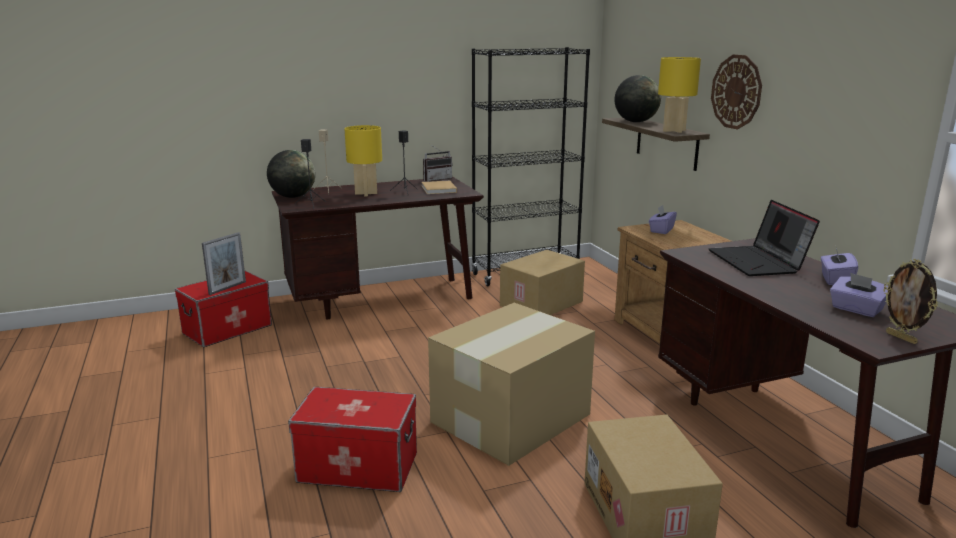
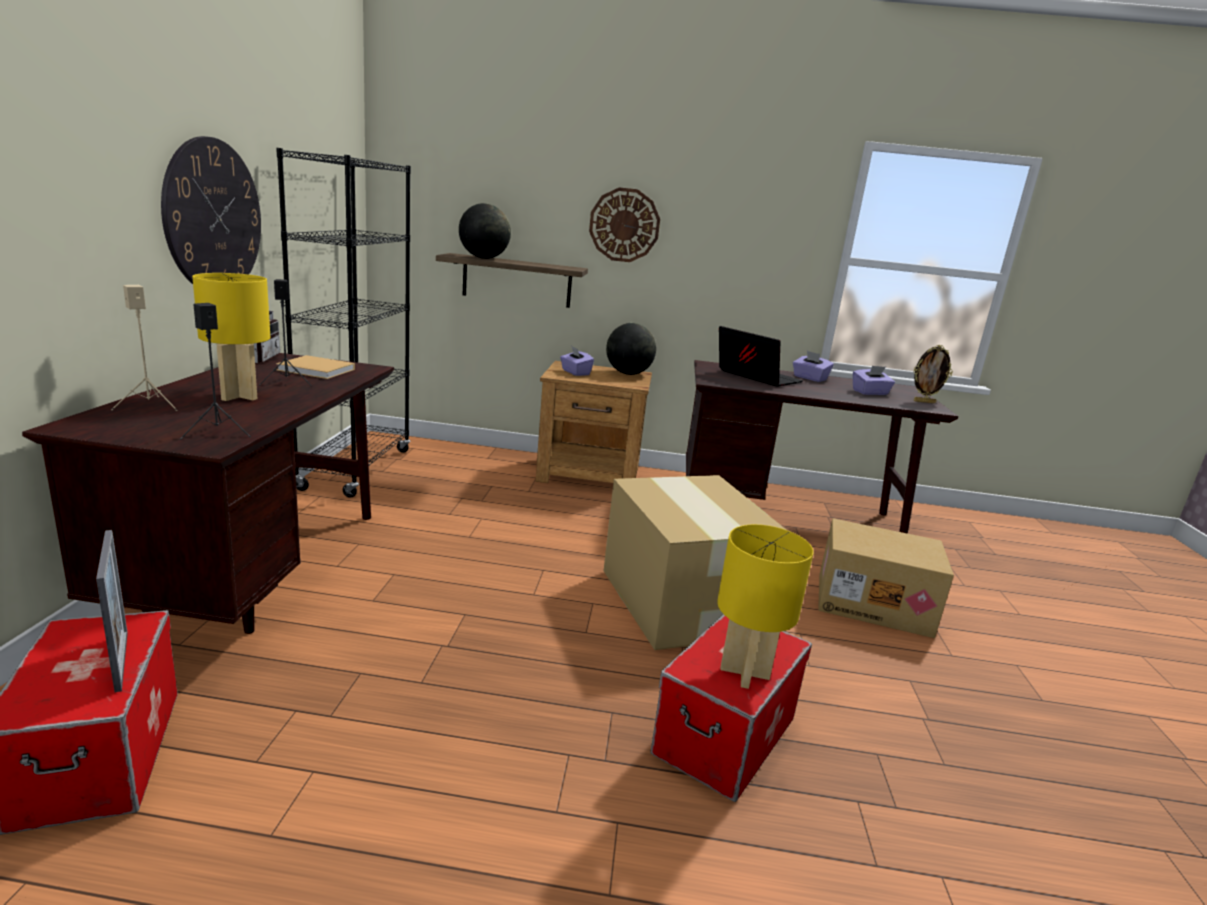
camera: 65 degrees left, 0 degrees up
globe [267,150,315,198] -> globe moved to [606,323,656,375]
cardboard box [500,250,585,315] -> none
yellow table lamp [658,57,701,133] -> yellow table lamp moved to [717,524,814,689]
laptop [709,200,820,276] -> laptop turned 150 degrees counterclockwise [719,326,803,387]
none -> wall clock [161,136,261,284]

